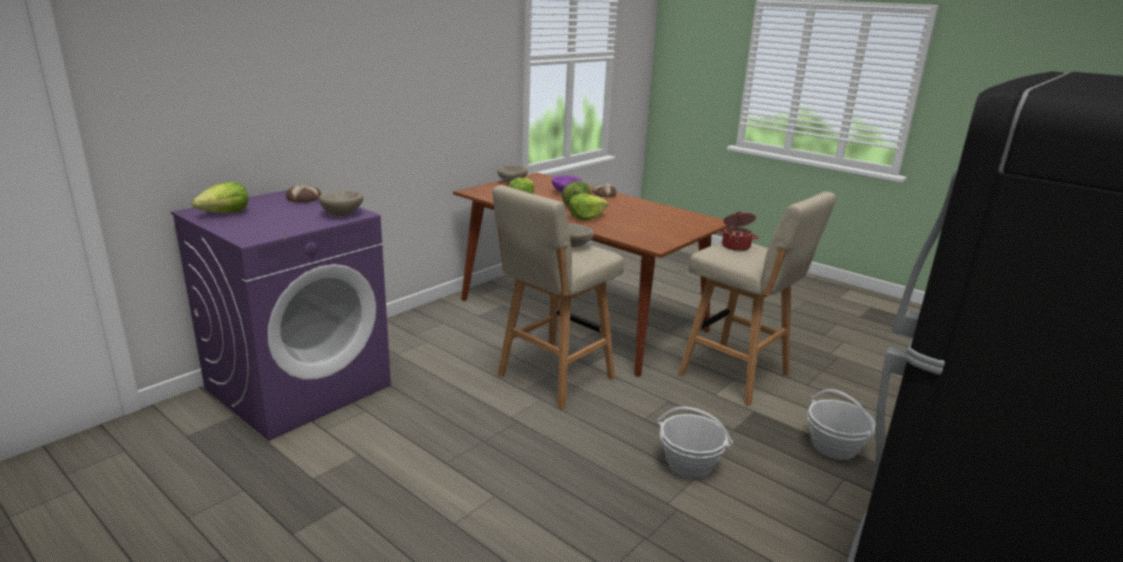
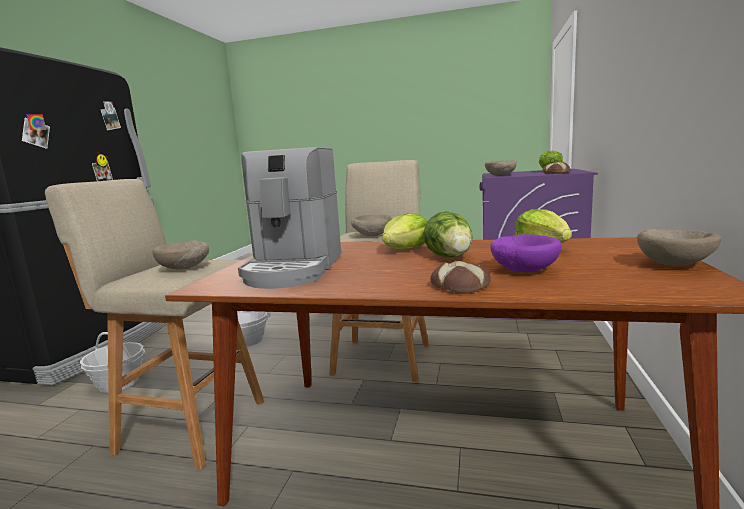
camera: 155 degrees right, 10 degrees down
cooking pot [717,212,759,251] -> beige bowl [153,240,209,269]
none -> coffee machine [238,147,341,289]

